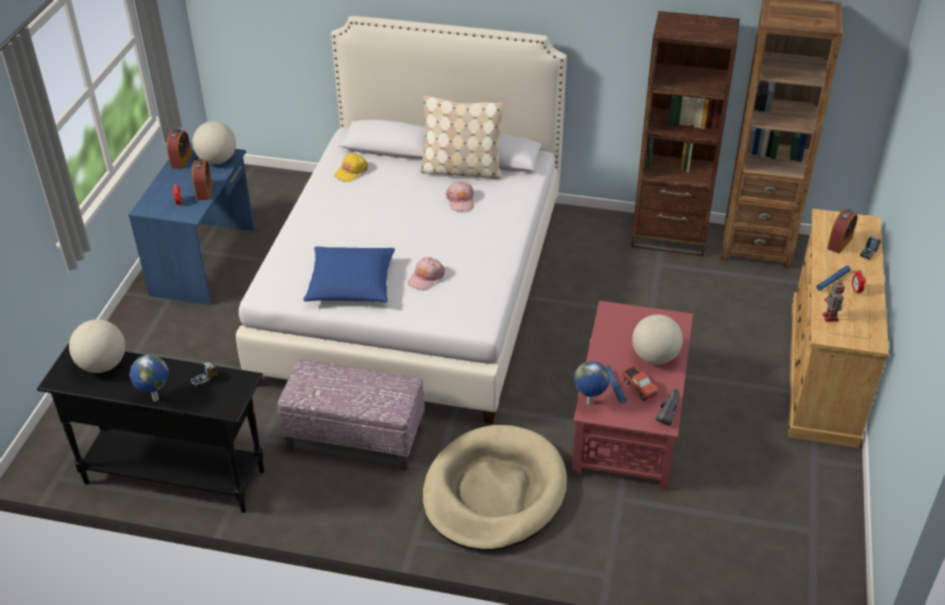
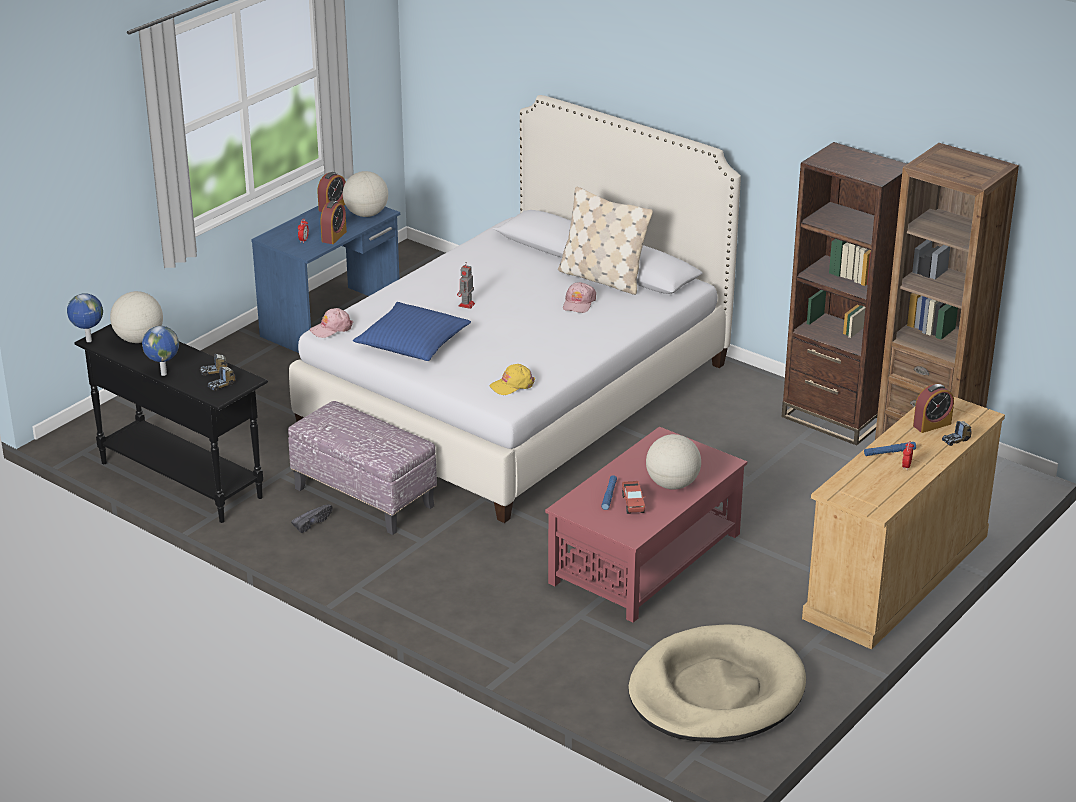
camera: 25 degrees right, 10 degrees down
yellow cap [334,153,368,182] -> yellow cap moved to [490,364,535,395]
pink cap [408,257,445,290] -> pink cap moved to [309,308,353,338]
beige dog bed [423,425,567,551] -> beige dog bed moved to [629,624,806,743]
globe [574,361,610,405] -> globe moved to [67,293,103,342]
black shoe [656,389,679,426] -> black shoe moved to [291,504,332,533]
toy robot [822,281,845,322] -> toy robot moved to [457,262,475,309]
none -> toy truck [208,367,236,391]

